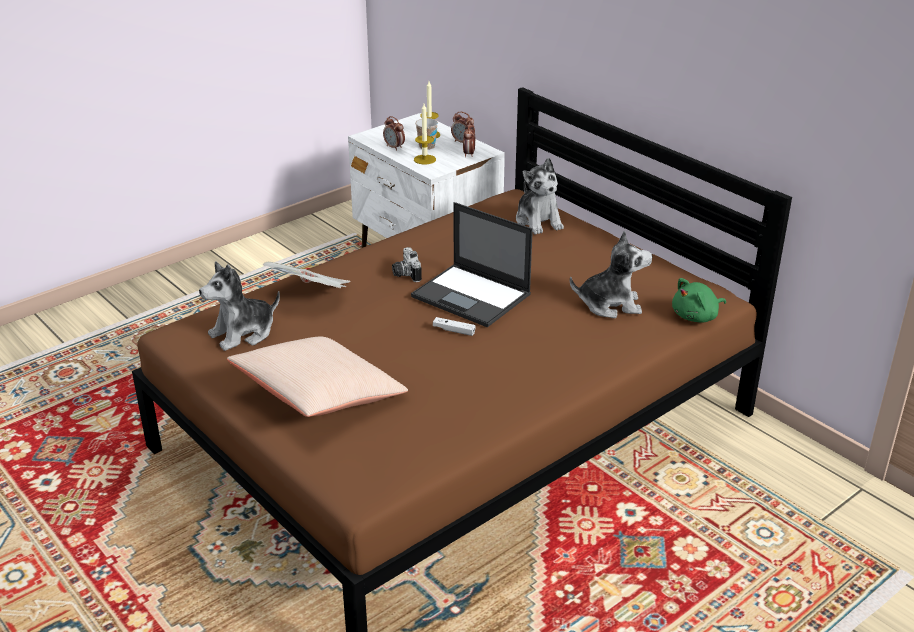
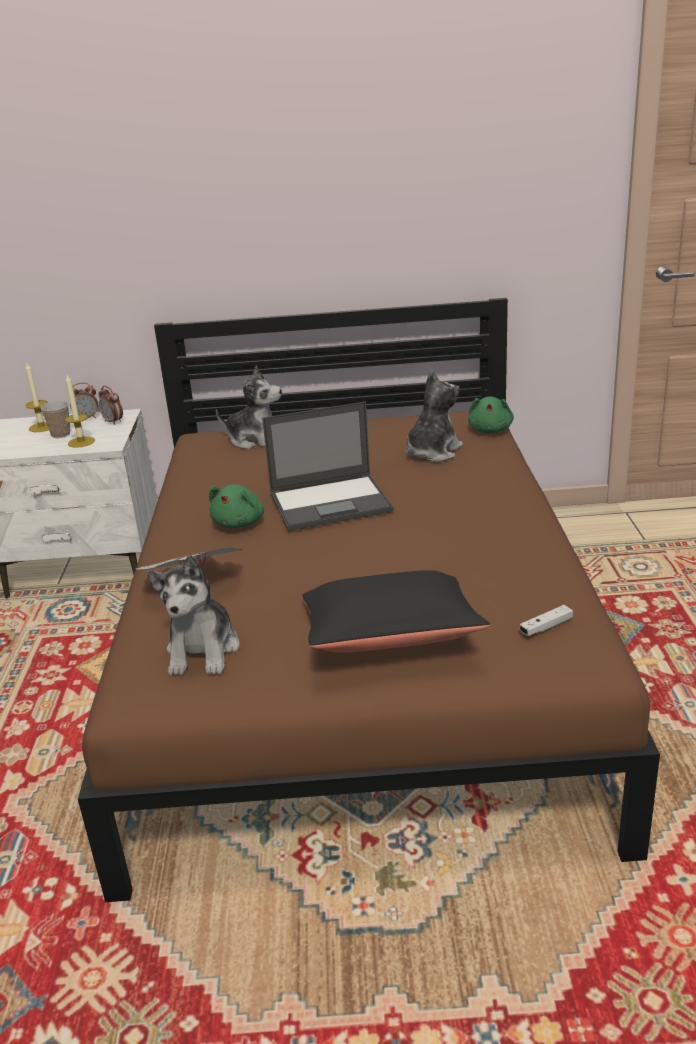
camera: 50 degrees left, 5 degrees down
beige pillow [227,337,408,417] -> black pillow [302,570,490,653]
alarm clock [383,116,405,151] -> none
camera [392,247,422,282] -> green plush toy [209,484,264,528]
white game controller [433,317,476,336] -> white game controller moved to [520,605,573,636]

